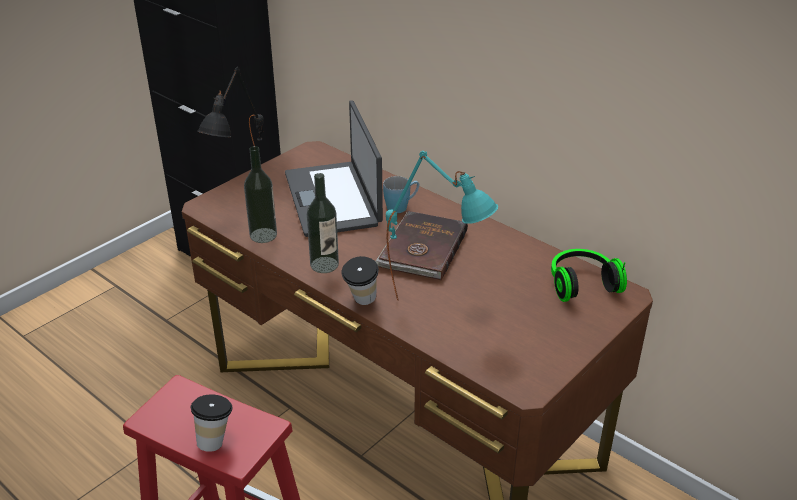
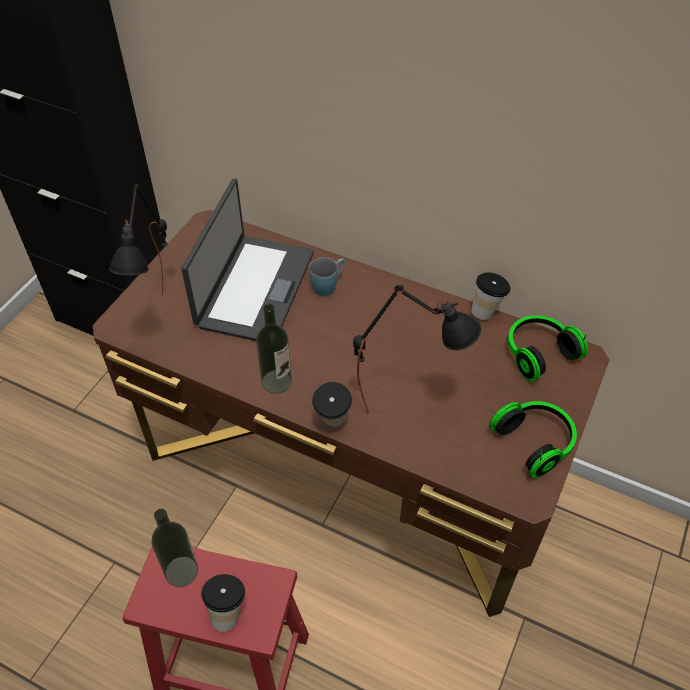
camera: 15 degrees left, 15 degrees up
bottle [244,146,277,243] -> bottle moved to [152,509,198,587]
laptop [285,101,383,237] -> laptop turned 135 degrees counterclockwise [181,179,314,341]
brown book [375,211,468,281] -> none
turquoise table lamp [386,151,498,301] -> black table lamp [353,285,482,414]
none -> cup [471,272,511,320]
none -> headphones [489,401,577,478]

